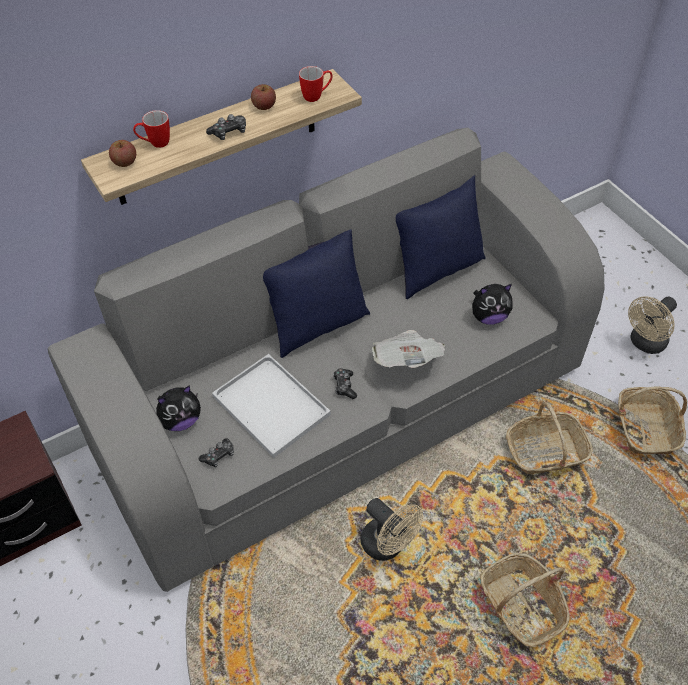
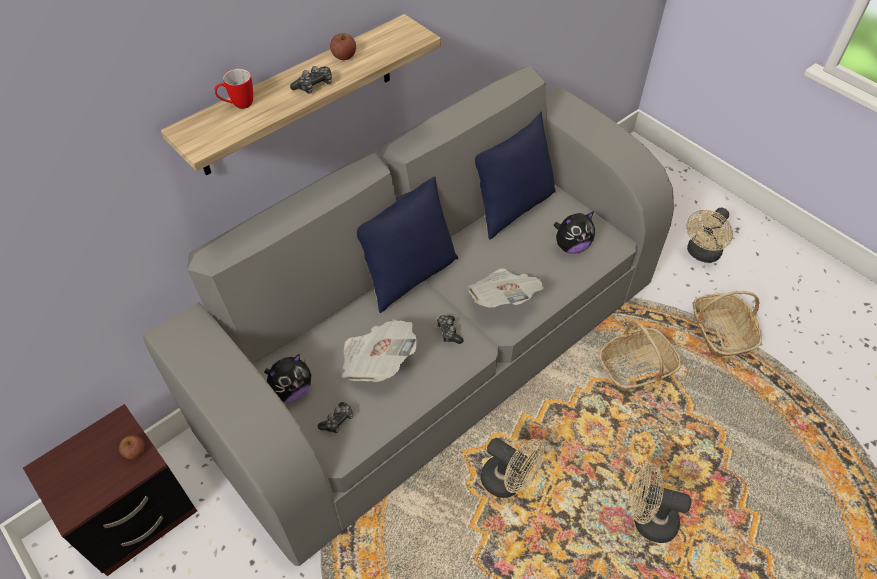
camera: 10 degrees left, 0 degrees up
apple [109,140,136,167] -> apple moved to [119,435,145,459]
white tray [212,354,331,458] -> newspaper [342,319,417,382]
mug [299,66,333,102] -> none
basket [480,553,570,647] -> beige fan [630,463,691,543]

